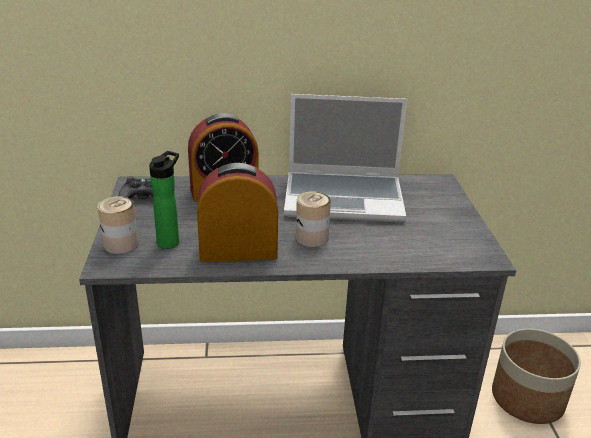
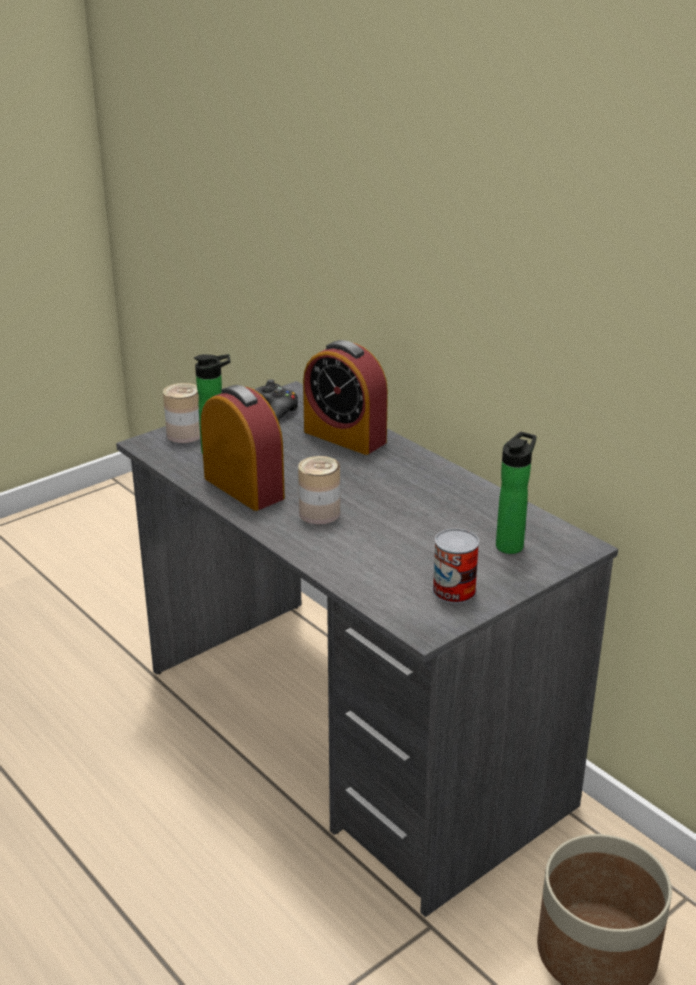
camera: 55 degrees right, 0 degrees up
laptop [284,94,408,222] -> none
none -> can [432,528,479,604]
none -> bottle [496,432,537,554]

